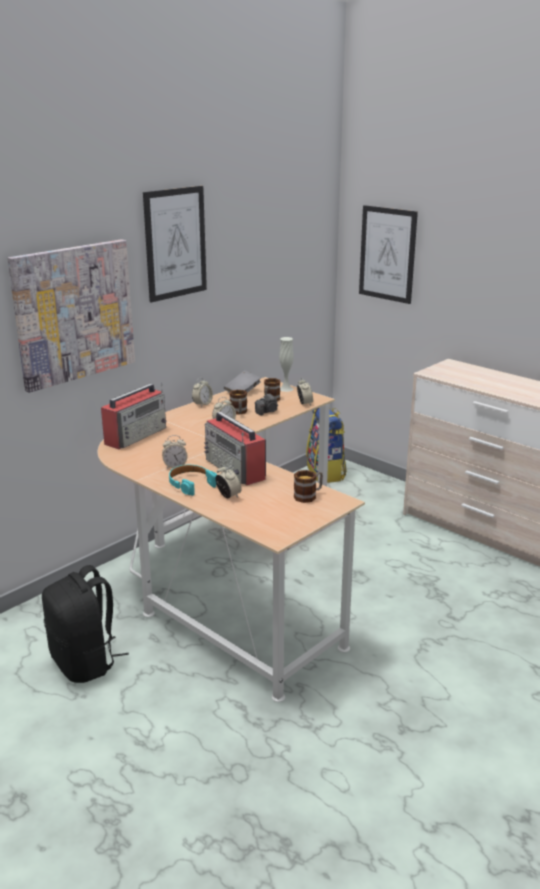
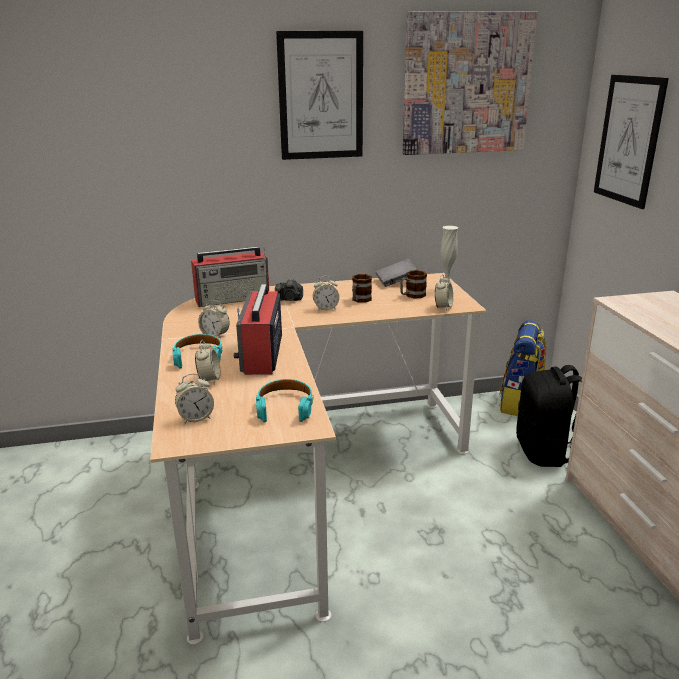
camera: 35 degrees right, 0 degrees up
picture [8,239,135,393] -> picture moved to [403,11,538,155]
black backpack [42,565,129,683] -> black backpack moved to [516,365,582,467]
alarm clock [192,378,213,407] -> alarm clock moved to [175,373,214,424]
camera [255,393,278,415] -> camera moved to [275,279,303,301]
mug [294,470,323,503] -> turquoise headphones [256,379,313,422]

